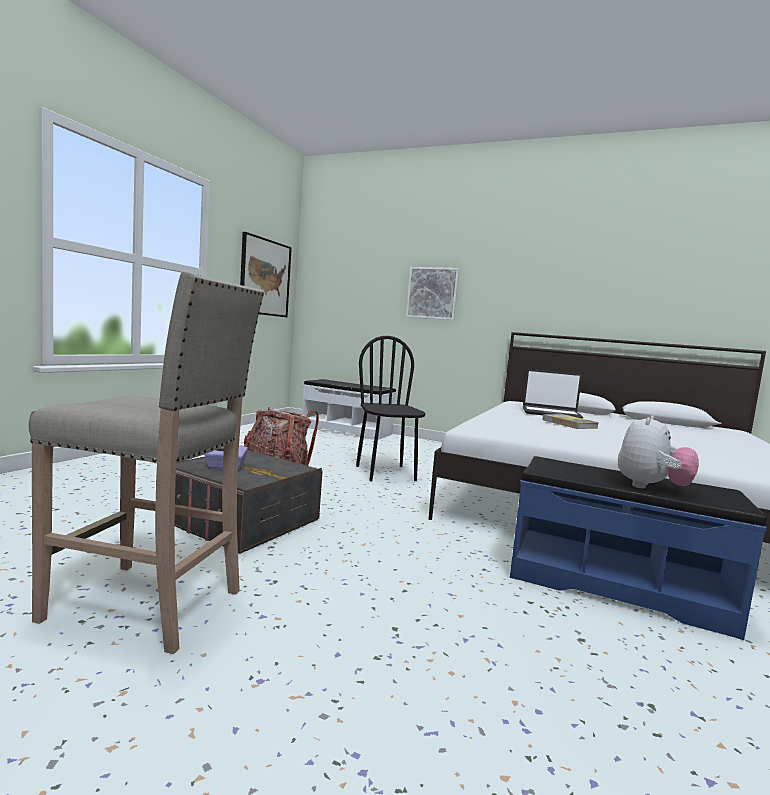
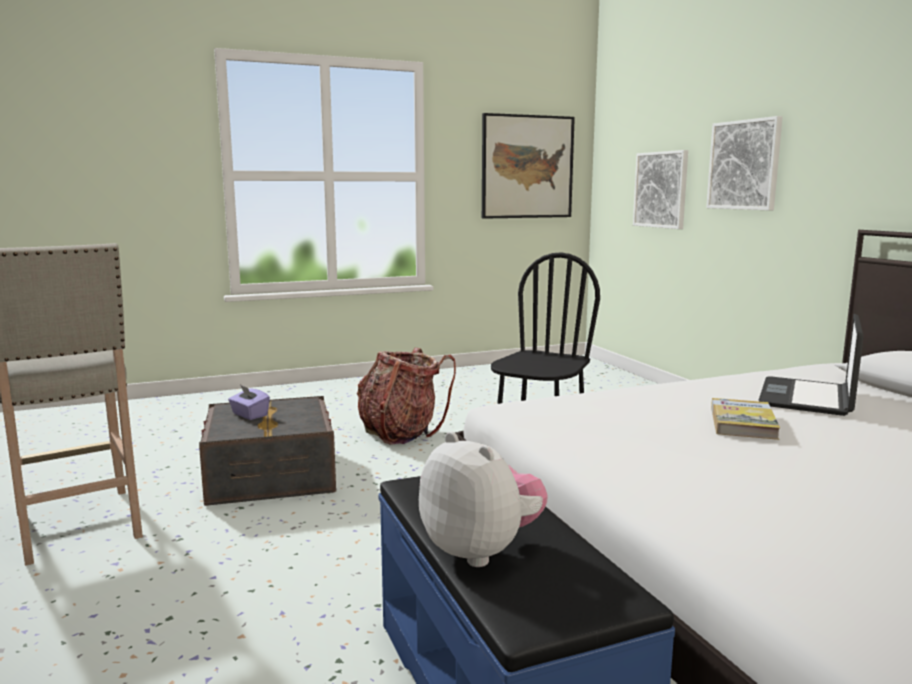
camera: 45 degrees right, 5 degrees up
white bench [302,379,396,440] -> none
laptop [523,369,583,419] -> laptop turned 60 degrees clockwise [759,314,864,416]
plush toy [618,415,699,488] -> plush toy turned 120 degrees counterclockwise [419,432,548,567]
none -> picture [633,150,688,229]

